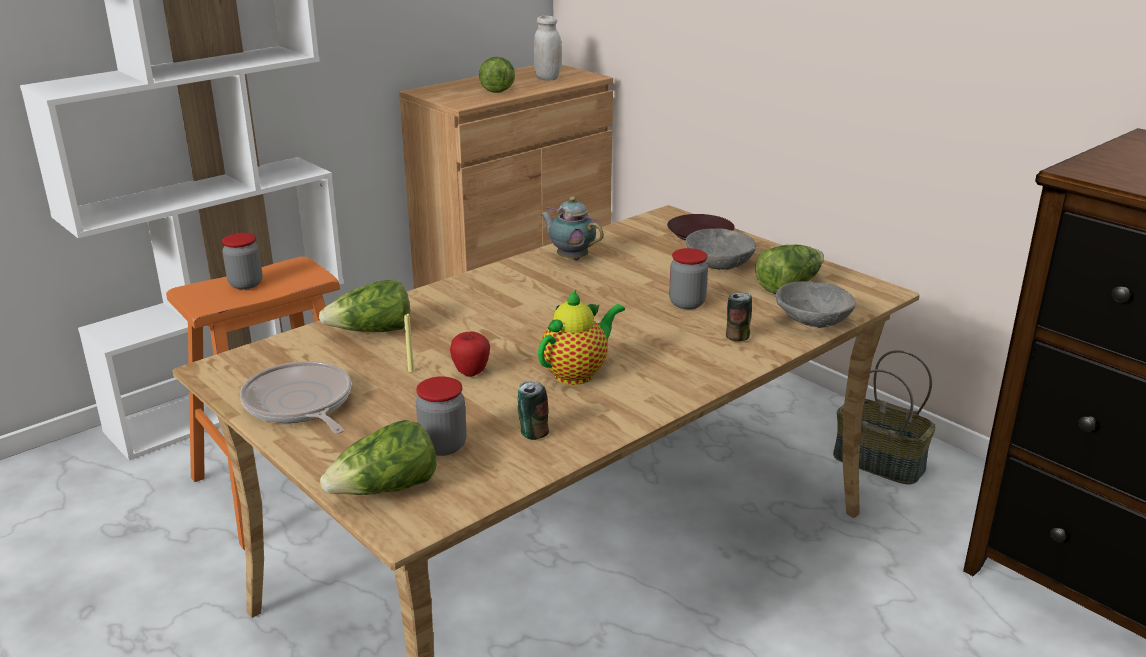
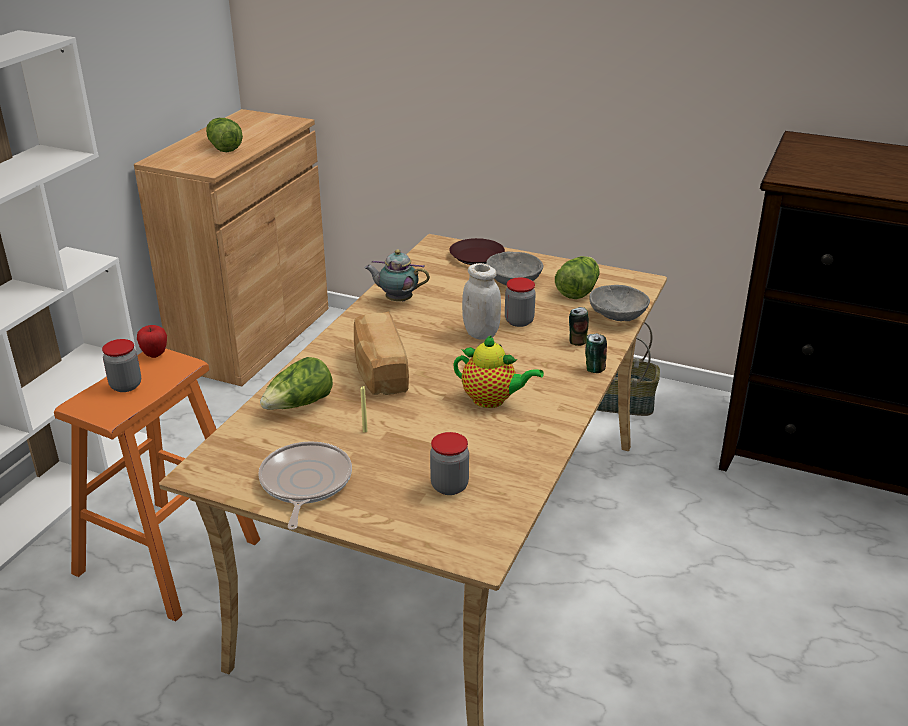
camera: 25 degrees left, 5 degrees up
frying pan [240,361,352,434] -> frying pan turned 60 degrees clockwise [258,441,352,530]
lettuce [320,420,437,495] -> none
apple [450,332,490,377] -> apple moved to [137,325,167,358]
can [518,381,549,440] -> can moved to [585,333,607,373]
white jar [533,16,562,80] -> white jar moved to [462,263,501,340]
teapot [538,289,625,385] -> teapot turned 90 degrees clockwise [453,335,544,408]
none -> bread [354,312,409,395]

